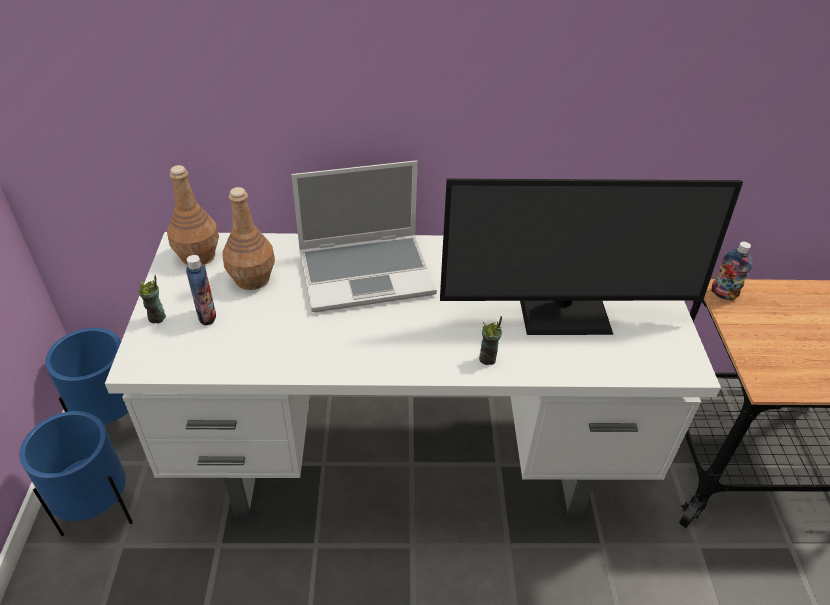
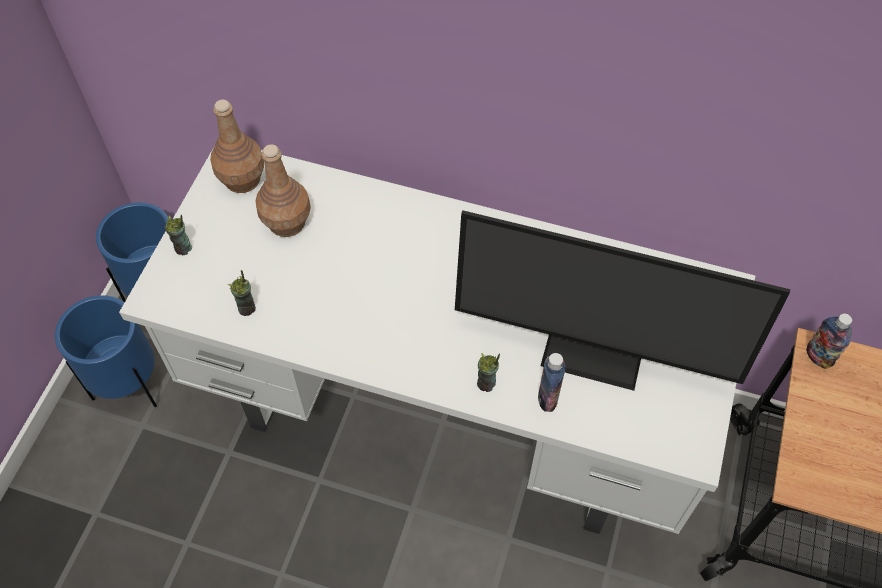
camera: 20 degrees right, 15 degrees up
bottle [186,255,216,326] -> bottle moved to [538,353,565,412]
laptop [291,160,437,312] -> none
none -> cup [228,270,256,316]

